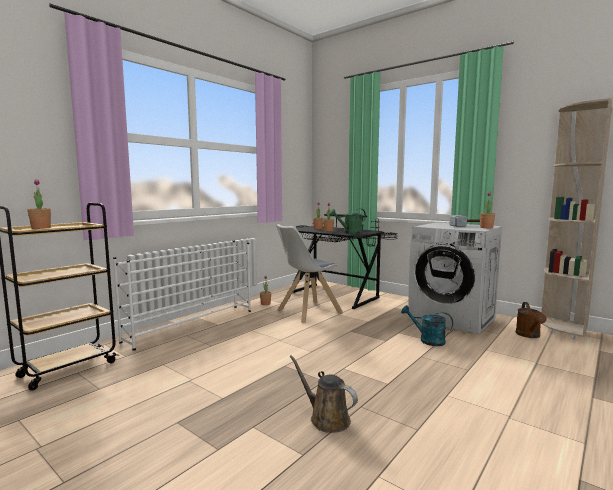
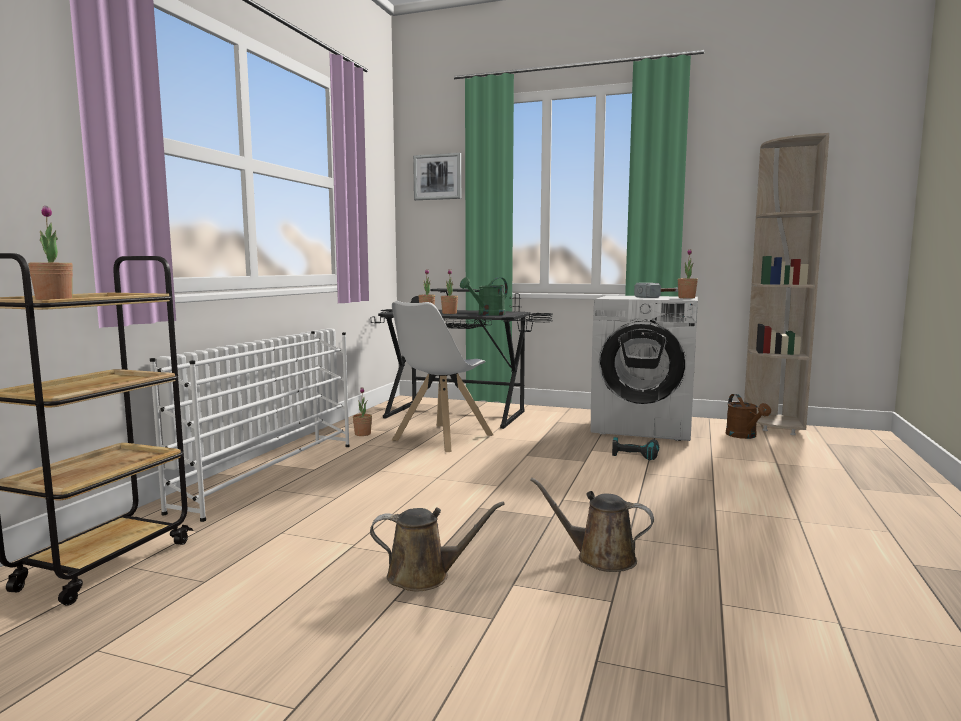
camera: 20 degrees left, 0 degrees up
turquoise watering can [401,305,453,346] -> power drill [612,437,659,460]
none -> brown watering can [370,501,505,591]
none -> picture [413,153,461,200]

